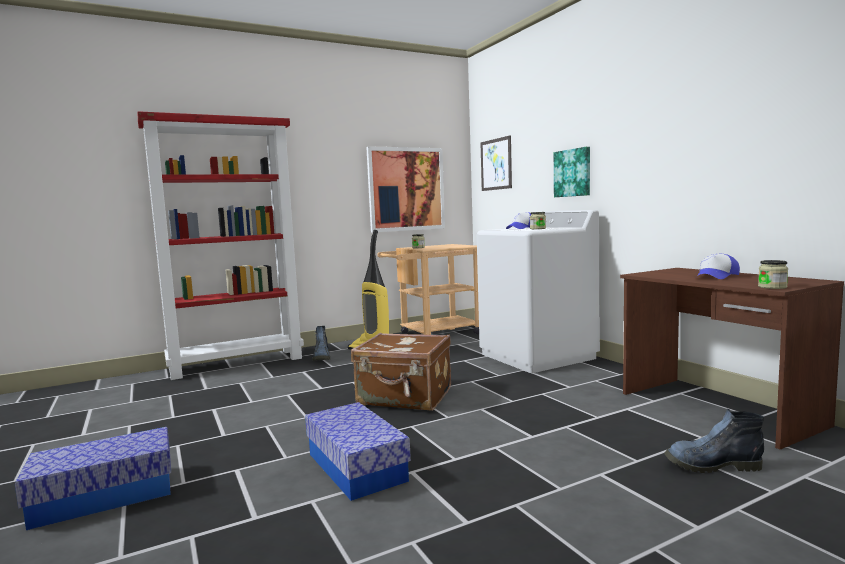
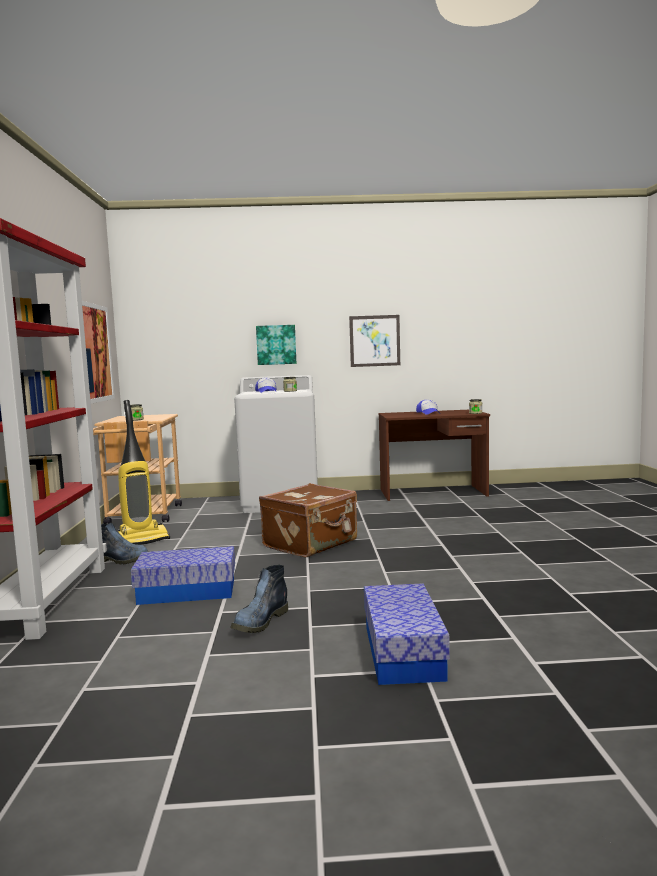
camera: 65 degrees left, 0 degrees up
storage box [305,402,411,501] -> storage box moved to [131,546,235,605]
picture [481,135,512,191] -> picture moved to [349,315,400,367]
boot [664,409,764,473] -> boot moved to [230,565,288,633]

